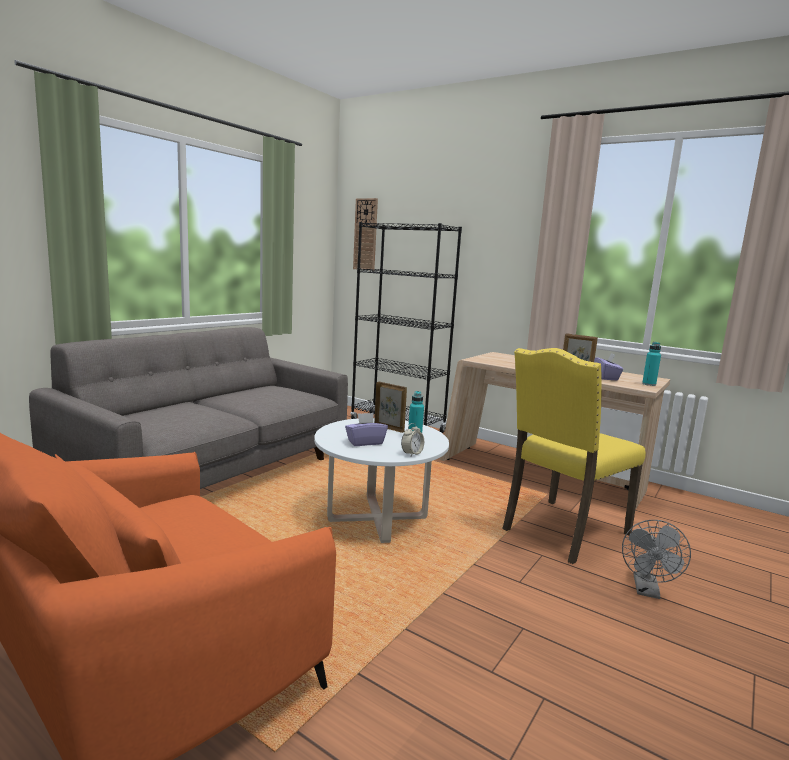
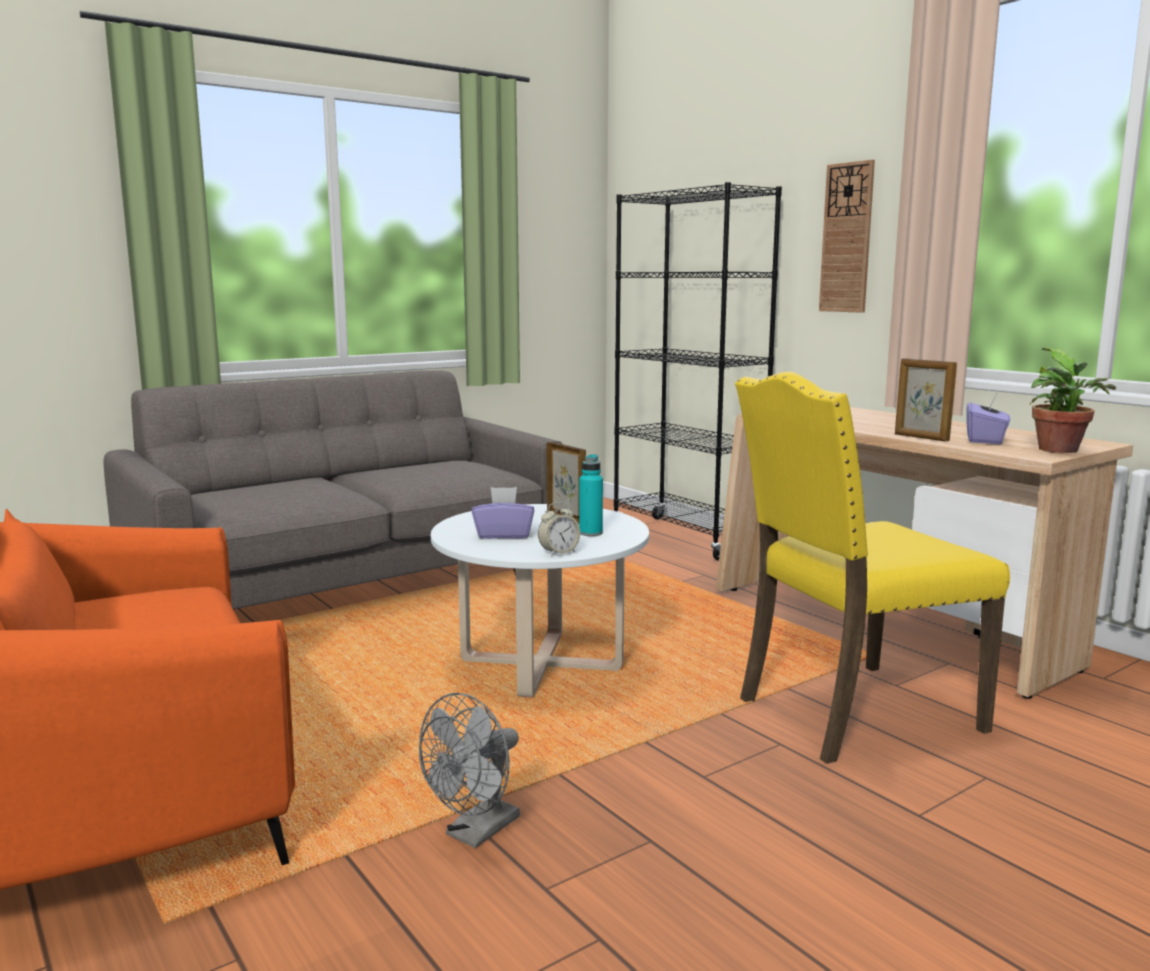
camera: 20 degrees right, 0 degrees up
wall clock [353,198,378,271] -> wall clock moved to [819,160,875,313]
grey fan [622,520,691,599] -> grey fan moved to [419,693,520,848]
turquoise bottle [642,342,661,386] -> potted plant [1030,348,1116,453]

